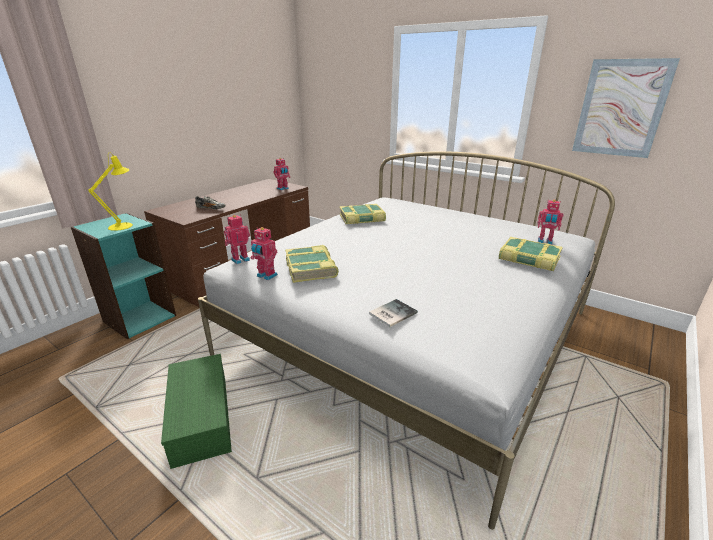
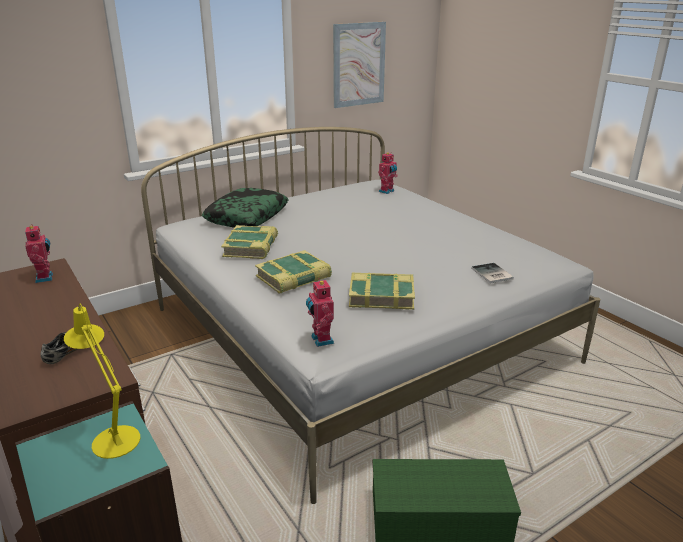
camera: 70 degrees left, 0 degrees up
toy robot [251,227,278,280] -> none
book [499,237,563,271] -> book moved to [255,250,332,294]
none -> pillow [202,188,289,228]

